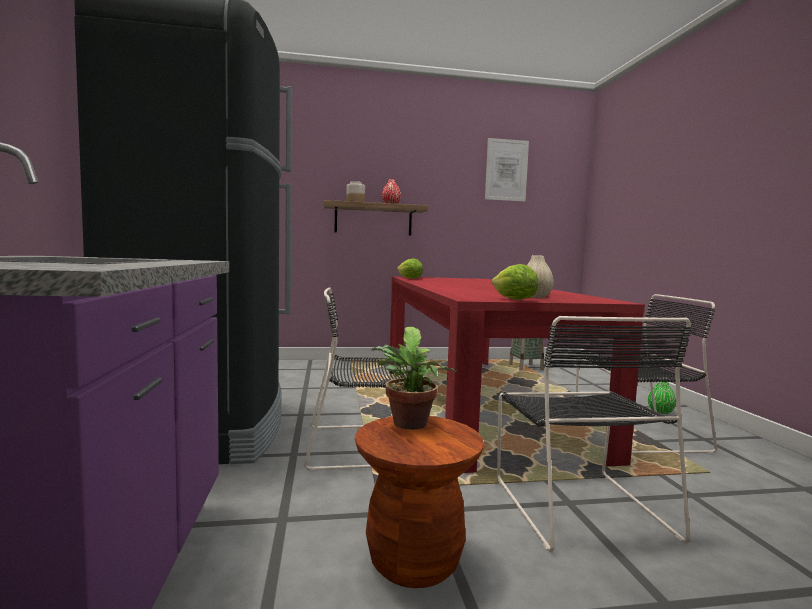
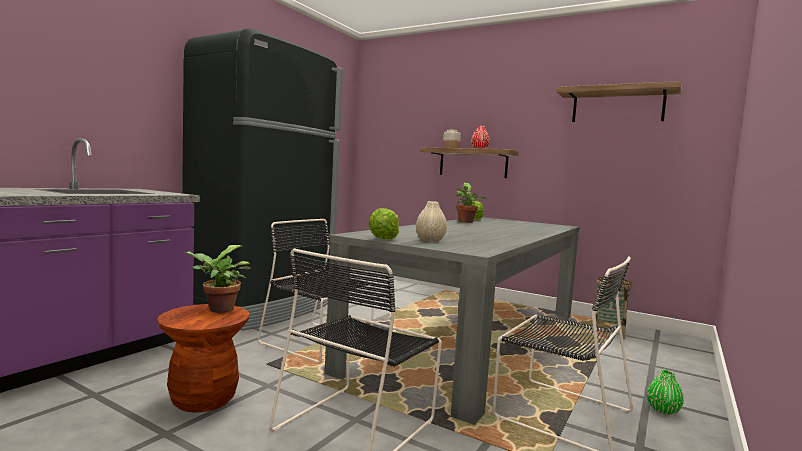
camera: 40 degrees right, 0 degrees up
red dining table [390,276,645,473] -> grey dining table [325,217,580,425]
picture [485,138,529,202] -> shelf [556,81,681,122]
none -> potted plant [455,182,487,223]

